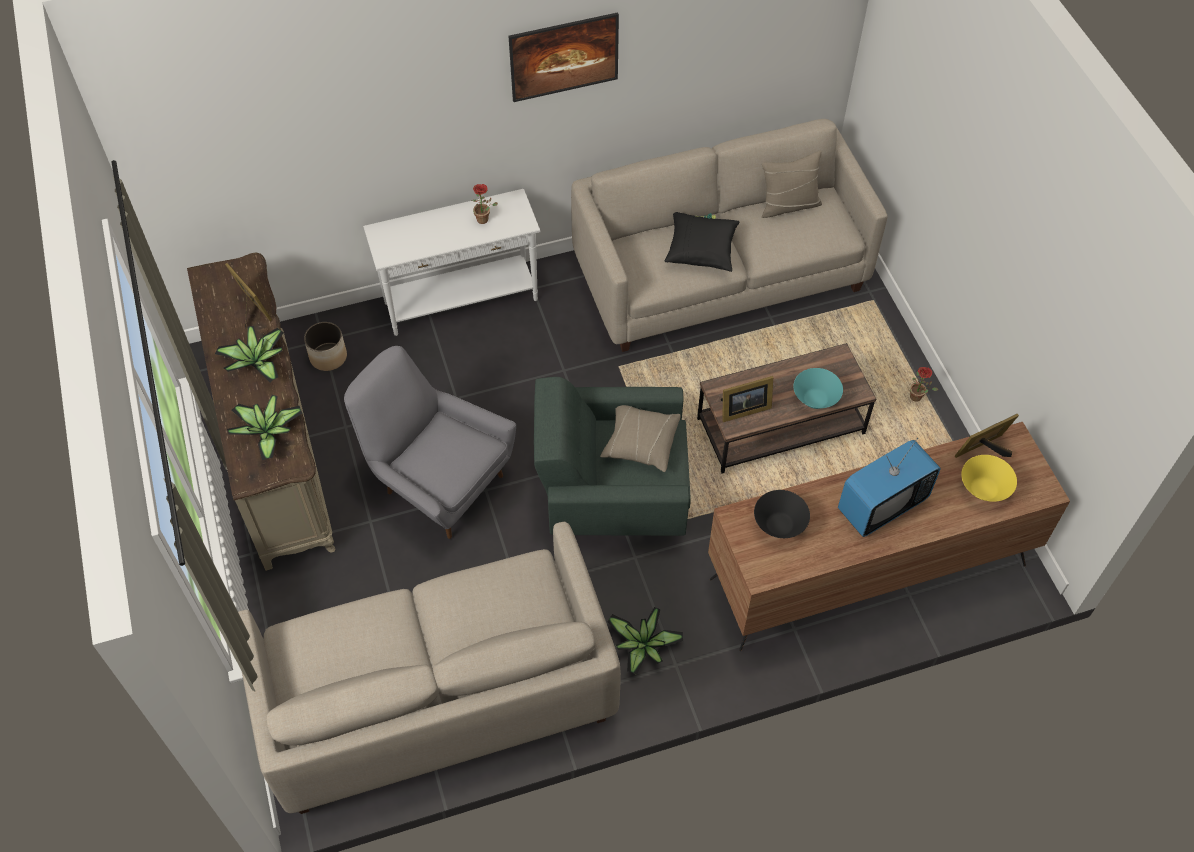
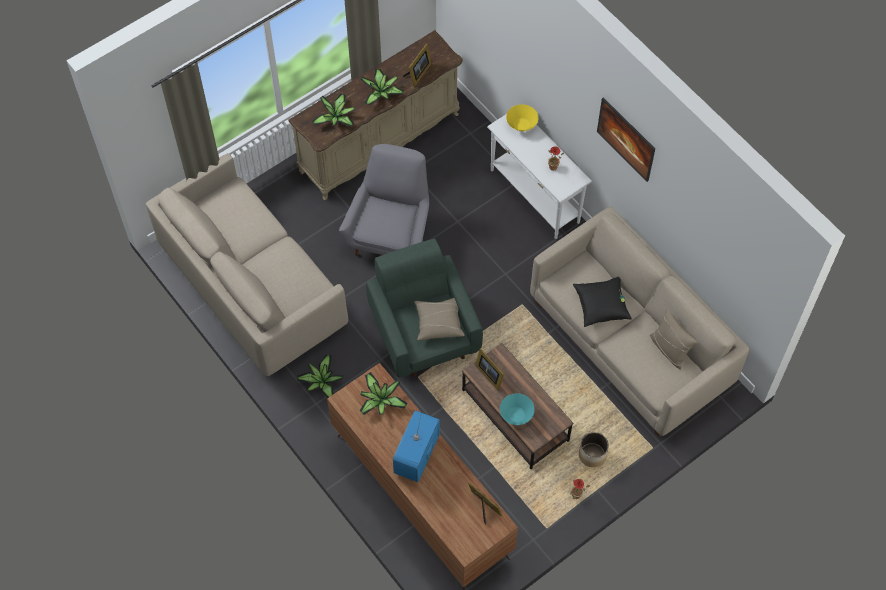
camera: 70 degrees right, 5 degrees up
planter [304,322,347,371] -> planter moved to [579,432,609,467]
black bowl [754,490,810,538] -> potted plant [360,372,407,415]
television [838,438,941,537] -> television turned 75 degrees clockwise [393,410,440,482]
yellow bowl [961,455,1017,502] -> yellow bowl moved to [506,104,538,131]

